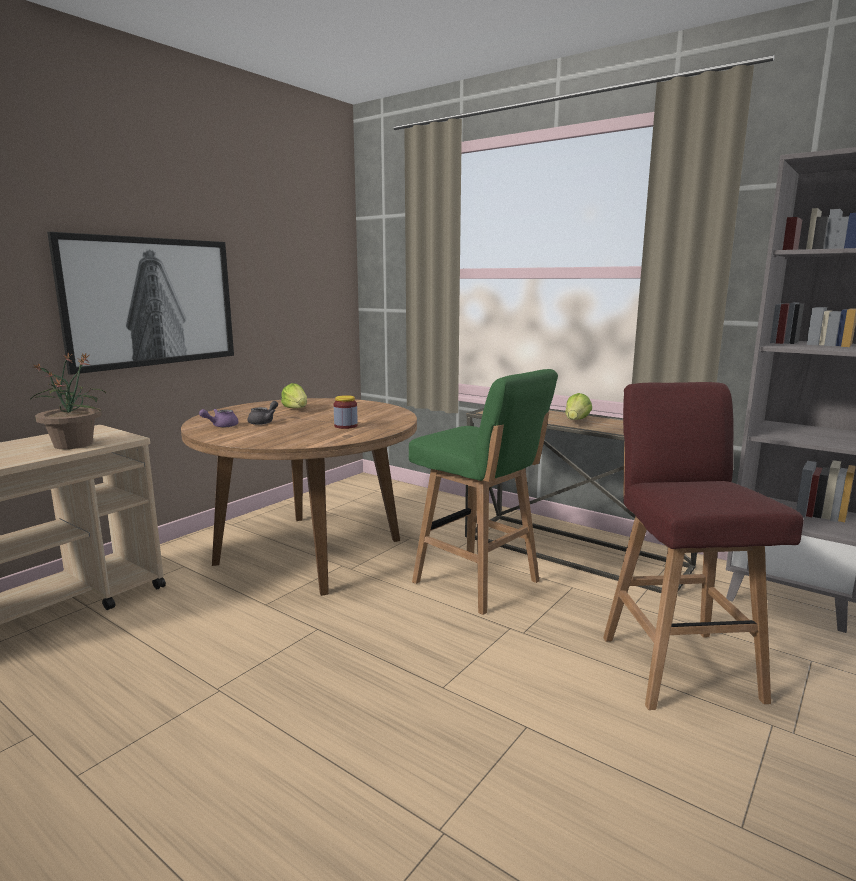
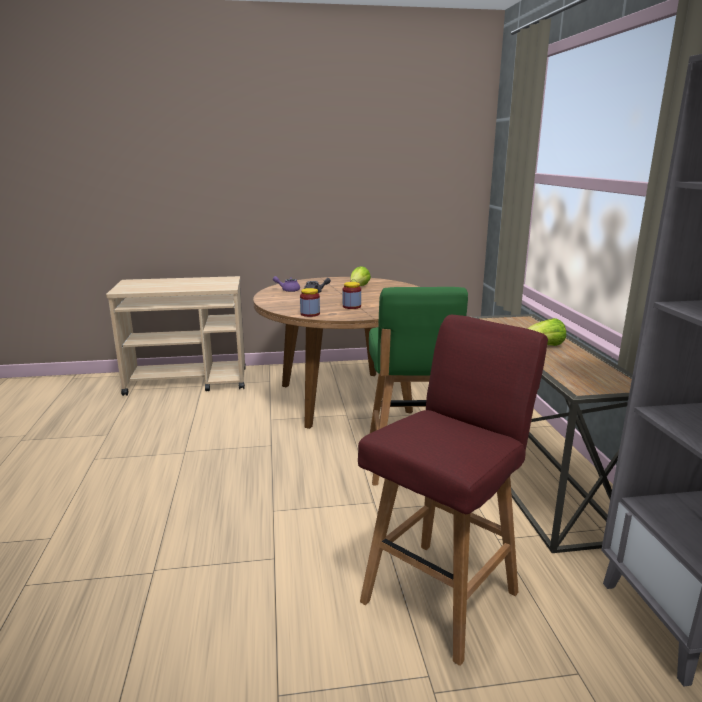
camera: 45 degrees right, 5 degrees up
potted plant [29,352,106,449] -> none
picture [47,232,234,375] -> none
none -> jar [300,288,320,317]

